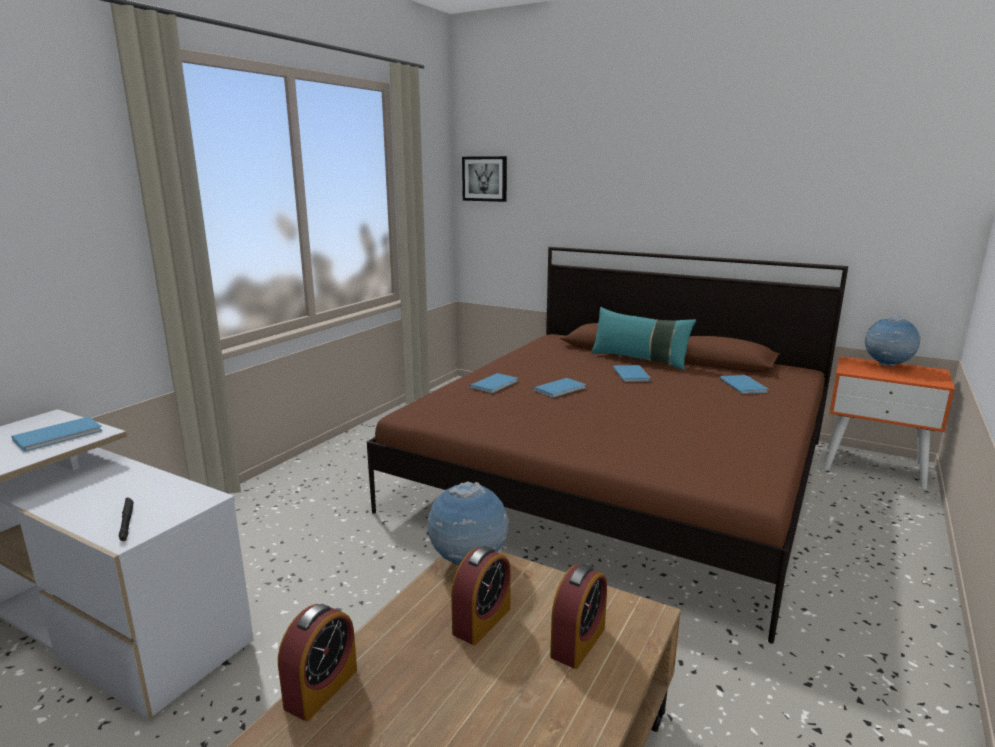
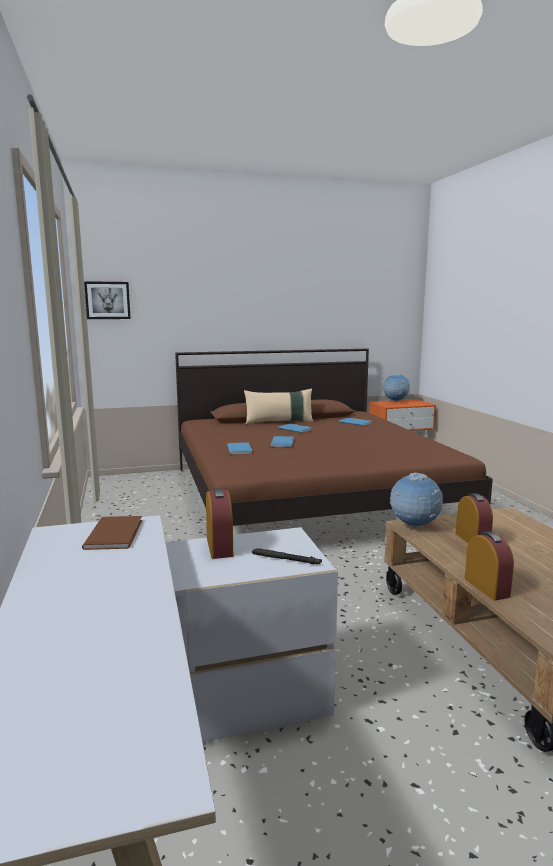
camera: 45 degrees left, 5 degrees down
blue book [12,417,103,452] -> brown book [82,516,142,550]
alarm clock [550,564,607,669] -> alarm clock moved to [206,488,233,559]
turquoise pillow [591,307,696,370] -> beige pillow [244,388,313,424]

